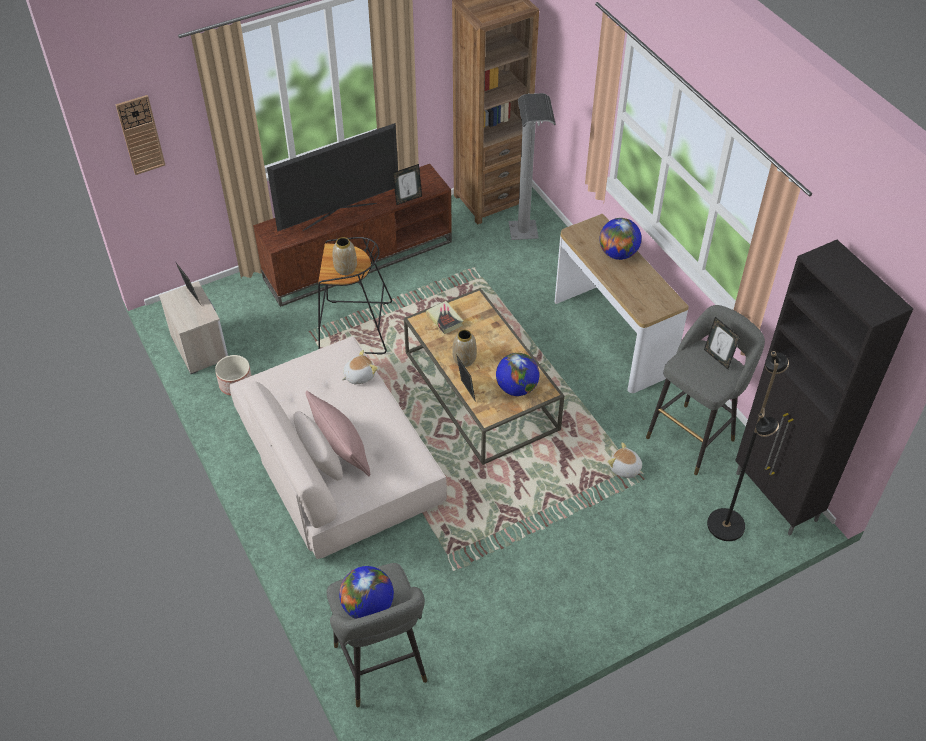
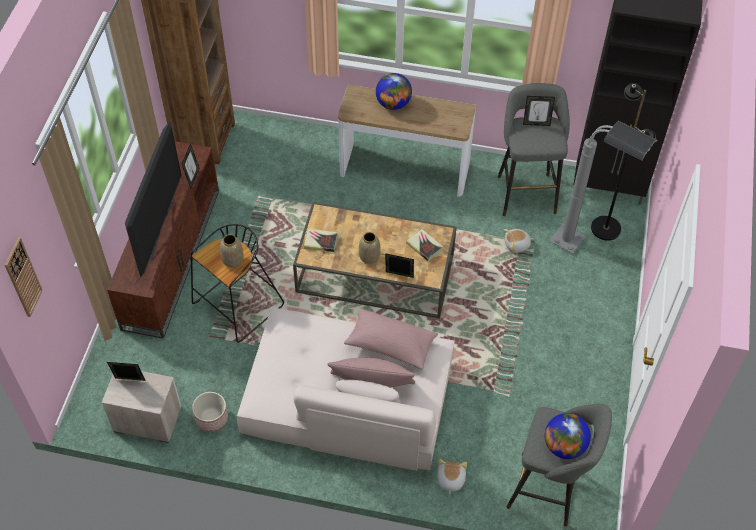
camera: 50 degrees left, 5 degrees up
plush toy [342,350,378,384] -> plush toy moved to [437,459,467,495]
globe [496,353,540,396] -> book [406,229,443,261]
grey floor lamp [508,93,556,240] -> grey floor lamp moved to [549,121,658,254]
none -> pink pillow [344,308,438,370]

